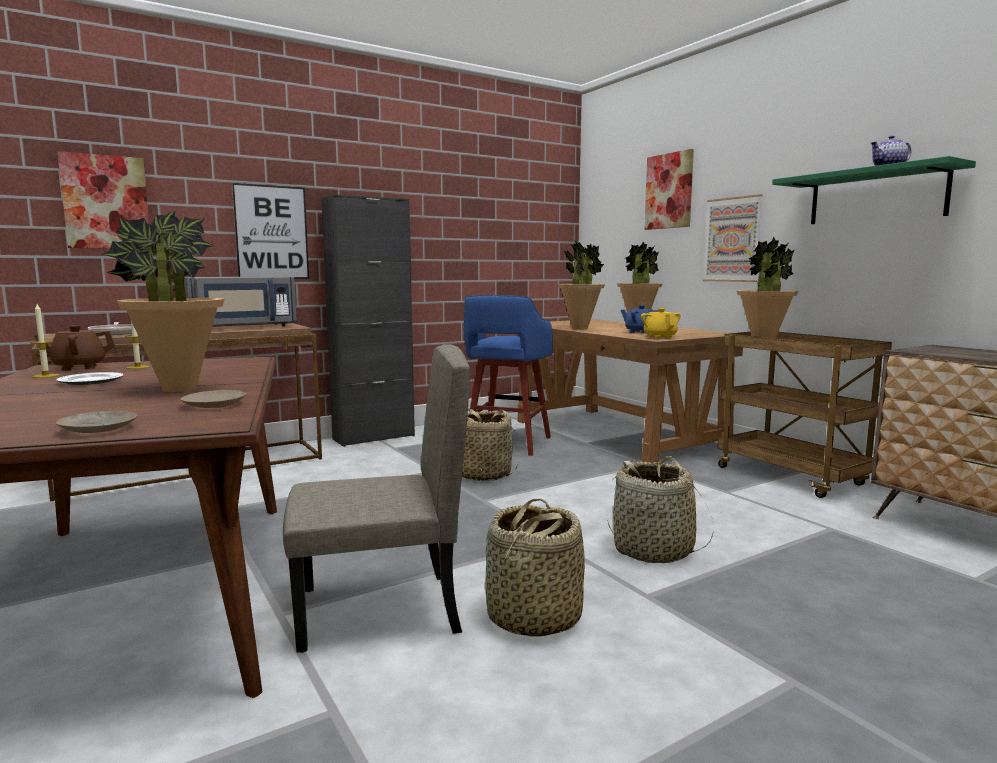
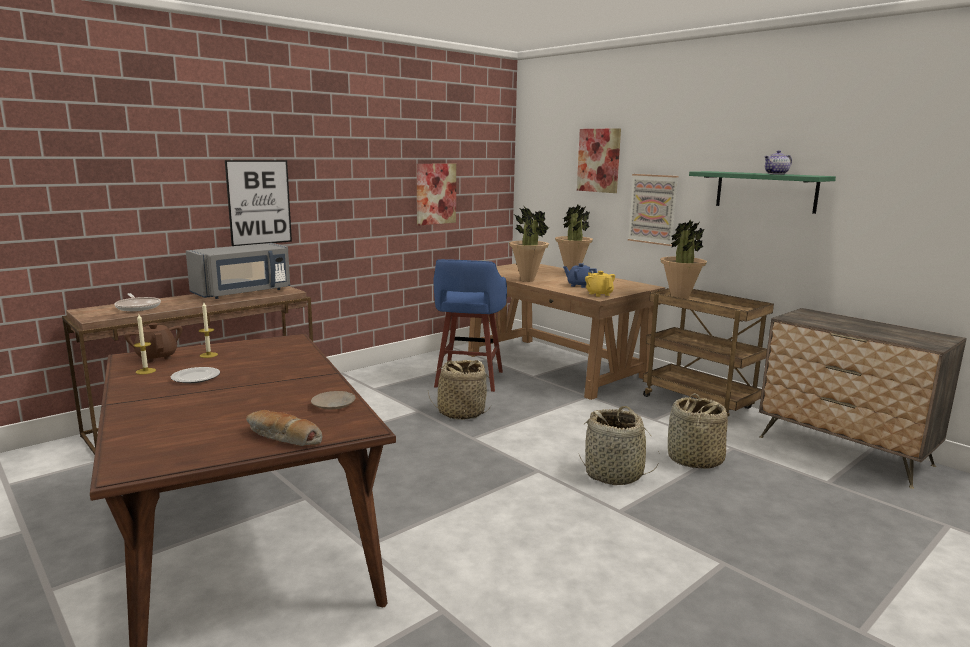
camera: 10 degrees left, 5 degrees up
brown teapot [34,325,116,371] -> brown teapot turned 90 degrees clockwise [124,323,183,363]
beige plate [56,411,137,433] -> bread [246,410,322,446]
picture [57,151,149,249] -> picture moved to [417,164,456,225]
potted plant [102,210,224,392] -> none
beige chair [283,344,470,653] -> none
black cabinet [321,194,415,447] -> none
basket [485,498,585,637] -> basket moved to [668,393,728,469]

